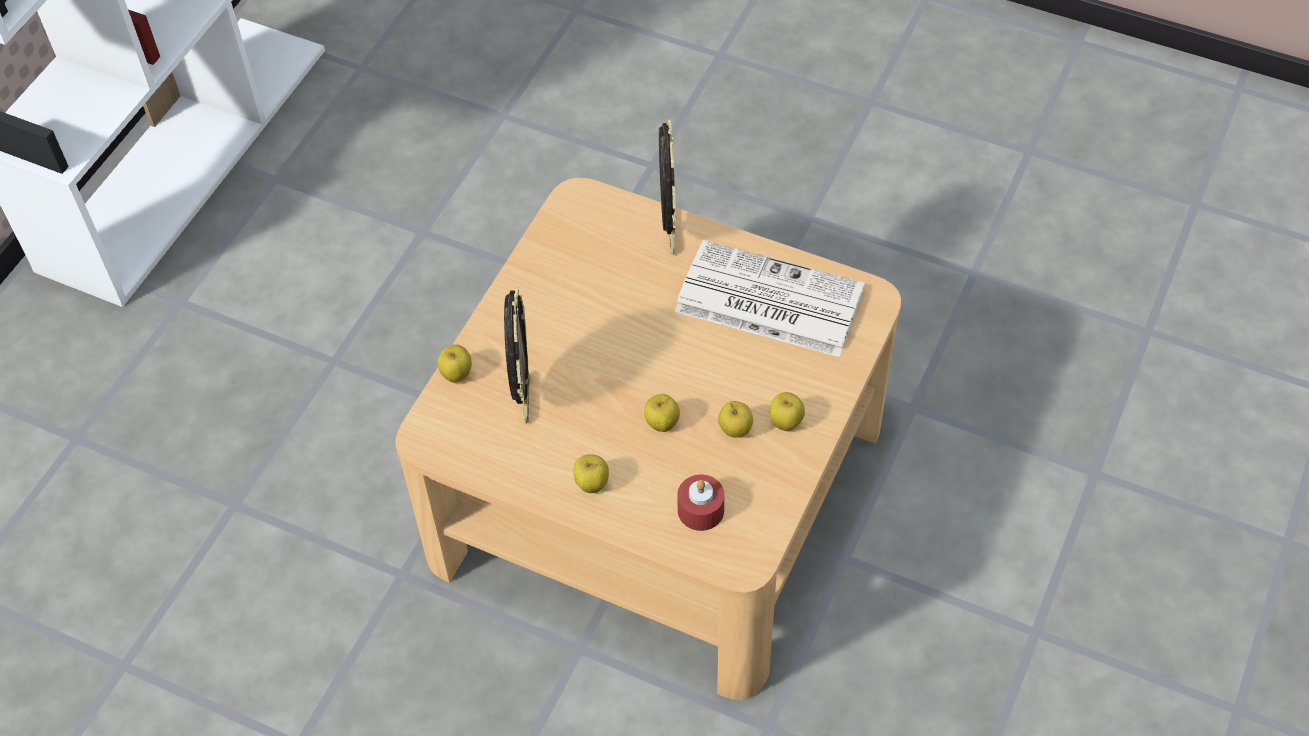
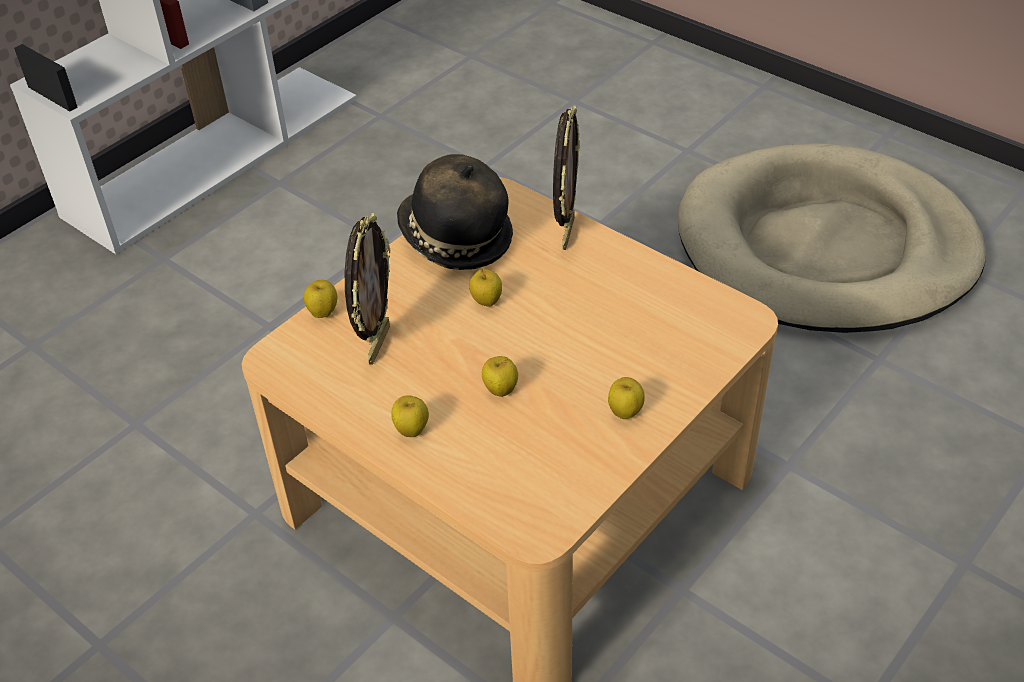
camera: 15 degrees right, 10 degrees down
newspaper [674,240,865,357] -> none
red candle [677,475,725,531] -> none
apple [718,401,753,438] -> apple moved to [469,268,502,307]
none -> hat [397,154,513,270]
none -> beige dog bed [678,143,986,333]

